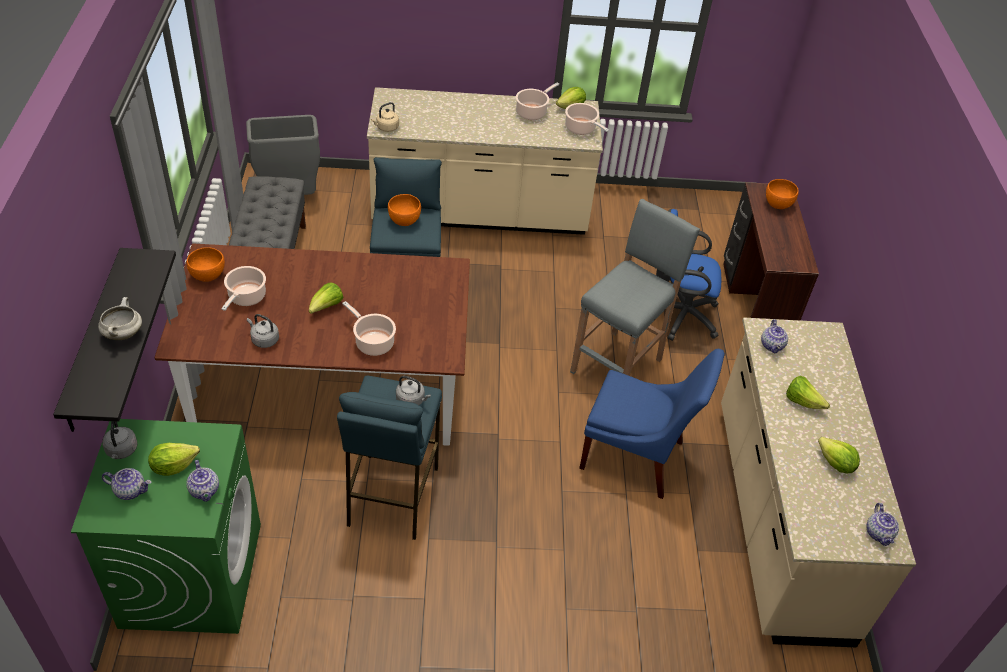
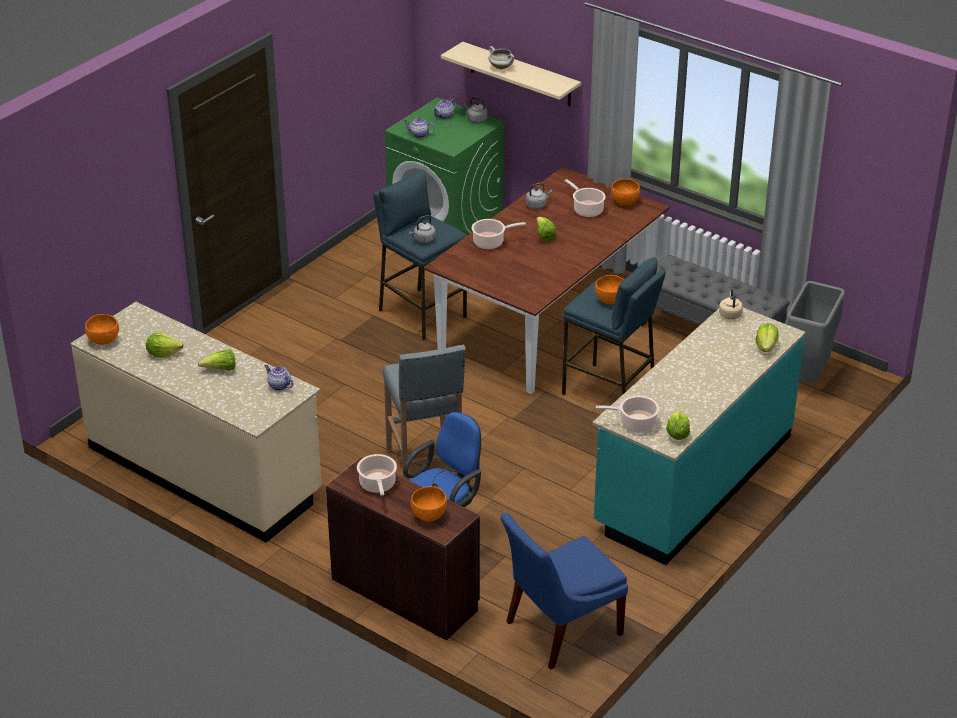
camera: 130 degrees right, 10 degrees down
black shelf [53,248,176,432] -> beige shelf [441,42,581,106]
lettuce [148,443,200,476] -> lettuce moved to [756,323,779,352]
beige counter [367,87,603,235] -> turquoise counter [592,308,806,565]
cooking pot [516,83,559,120] -> cooking pot moved to [357,454,397,496]
blue chair [579,349,725,499] -> blue chair moved to [500,513,628,670]
teapot [866,503,899,546] -> orange bowl [85,314,119,345]

